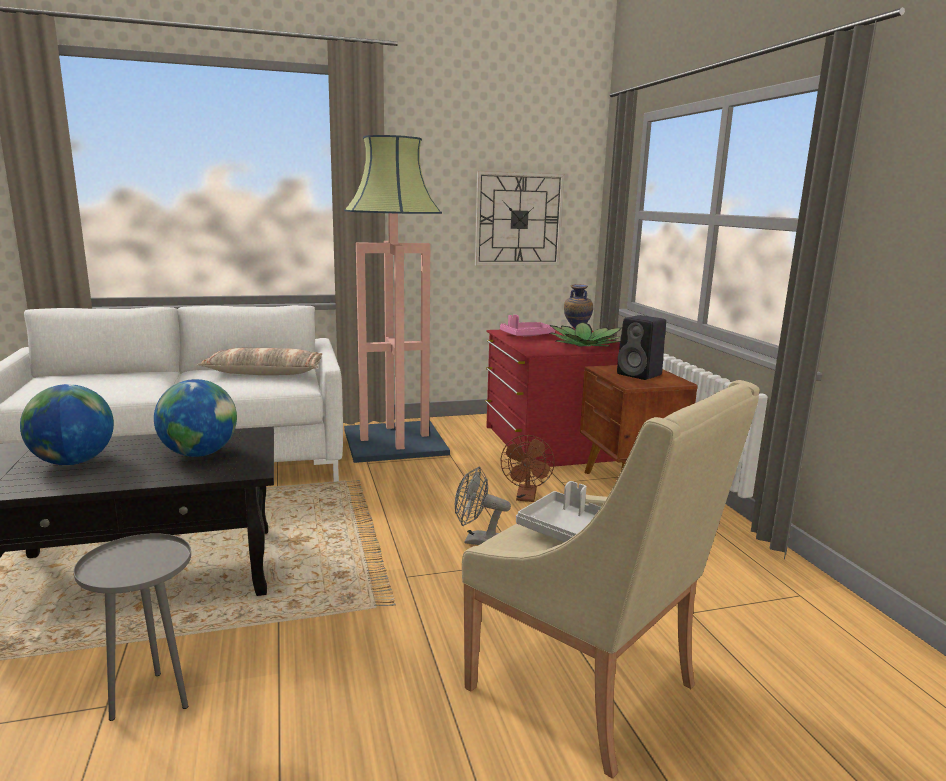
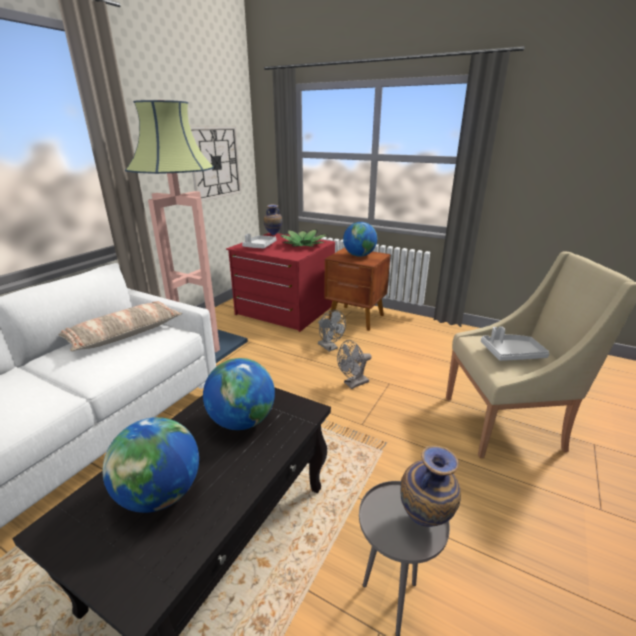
camera: 45 degrees left, 10 degrees up
pink tray [500,315,555,336] -> grey tray [242,234,277,248]
brown fan [501,435,555,502] -> grey fan [318,310,346,352]
black speaker [617,315,666,380] -> globe [343,222,377,257]
none -> vase [400,446,461,527]

